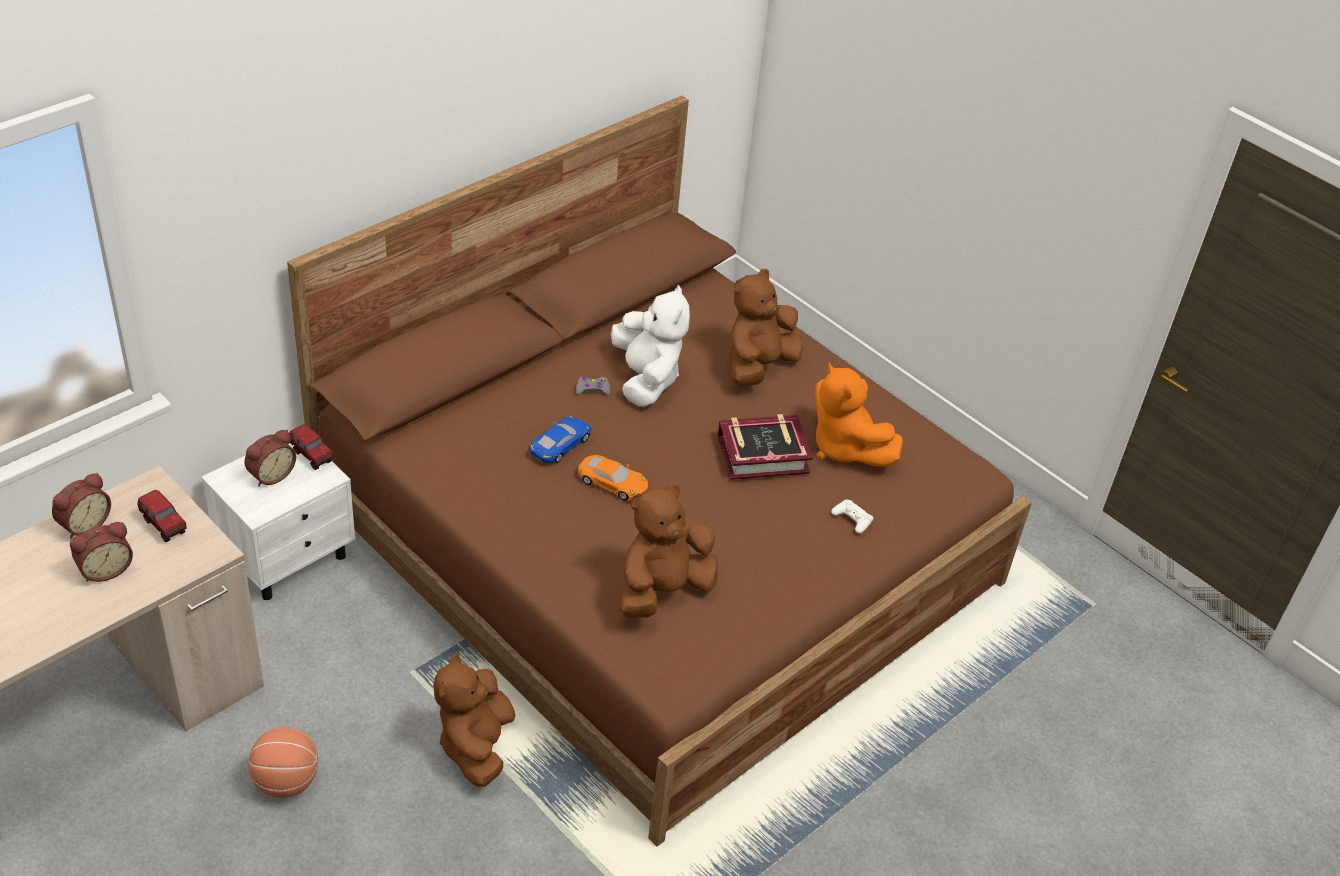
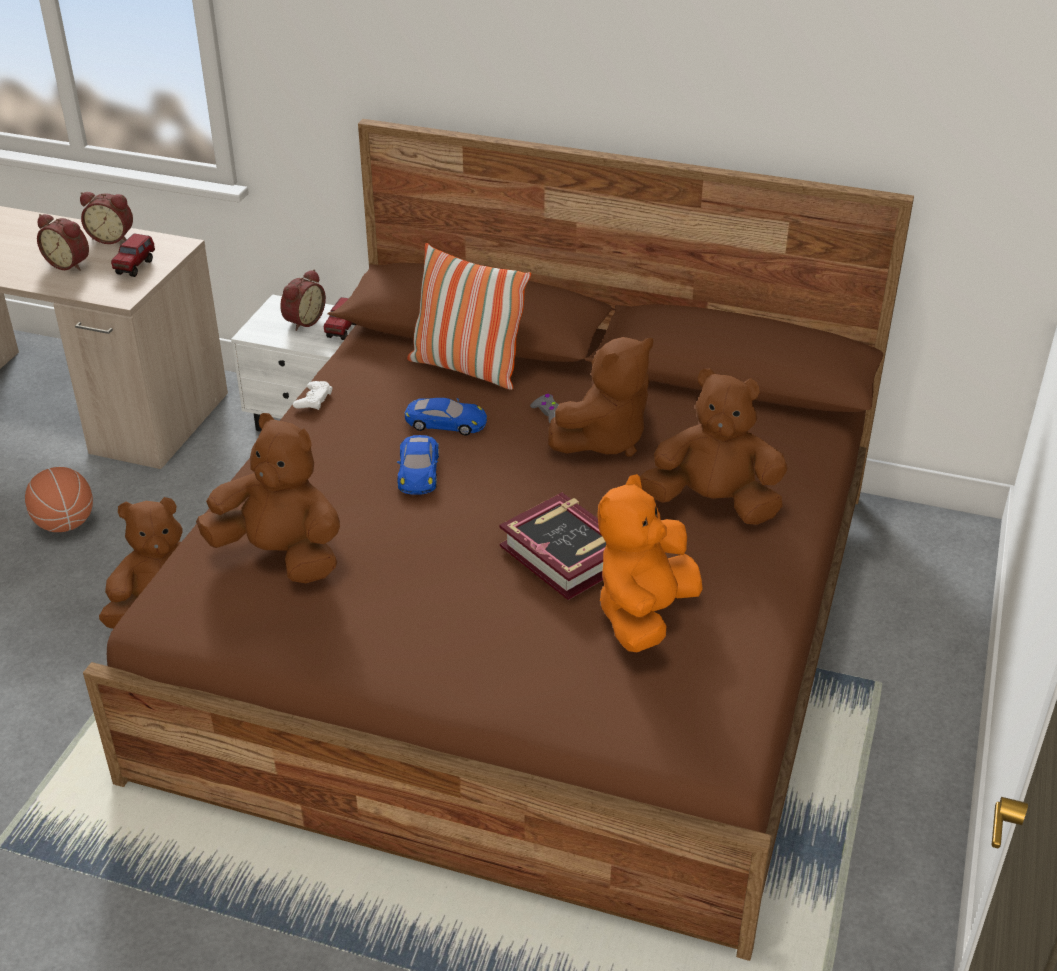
camera: 65 degrees right, 5 degrees down
alarm clock [244,430,296,486] -> alarm clock turned 75 degrees counterclockwise [280,269,326,331]
orange toy car [578,455,648,501] -> blue toy car [397,435,439,495]
white plush toy [611,285,690,407] -> brown plush toy [548,337,653,457]
white game controller [831,500,874,533] -> white game controller moved to [293,381,333,410]
none -> pillow [407,243,531,390]

